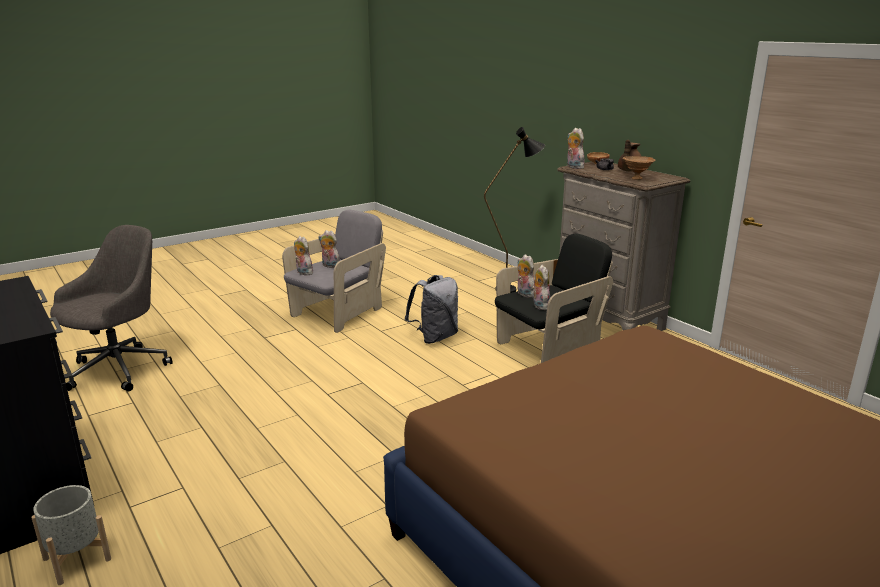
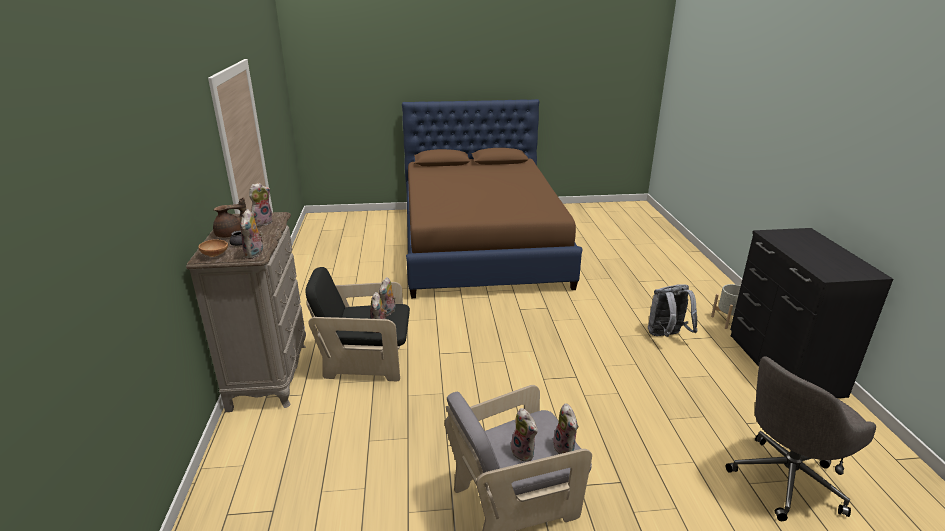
camera: 150 degrees left, 5 degrees up
grey backpack [405,275,458,344] -> grey backpack moved to [648,284,698,337]
black floor lamp [484,127,545,293] -> none
brown bowl [623,156,656,180] -> plush toy [249,183,273,227]

